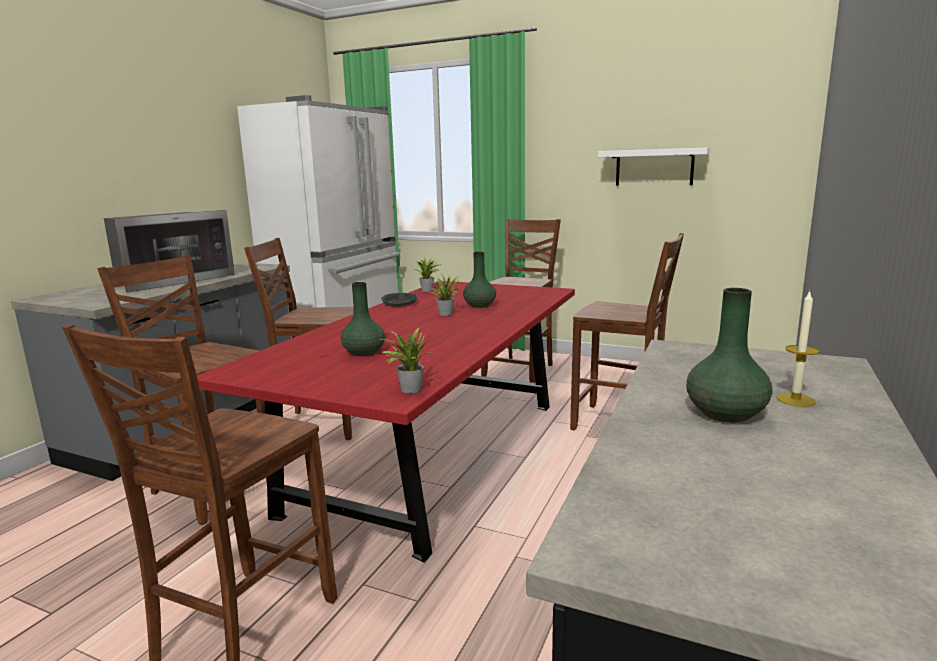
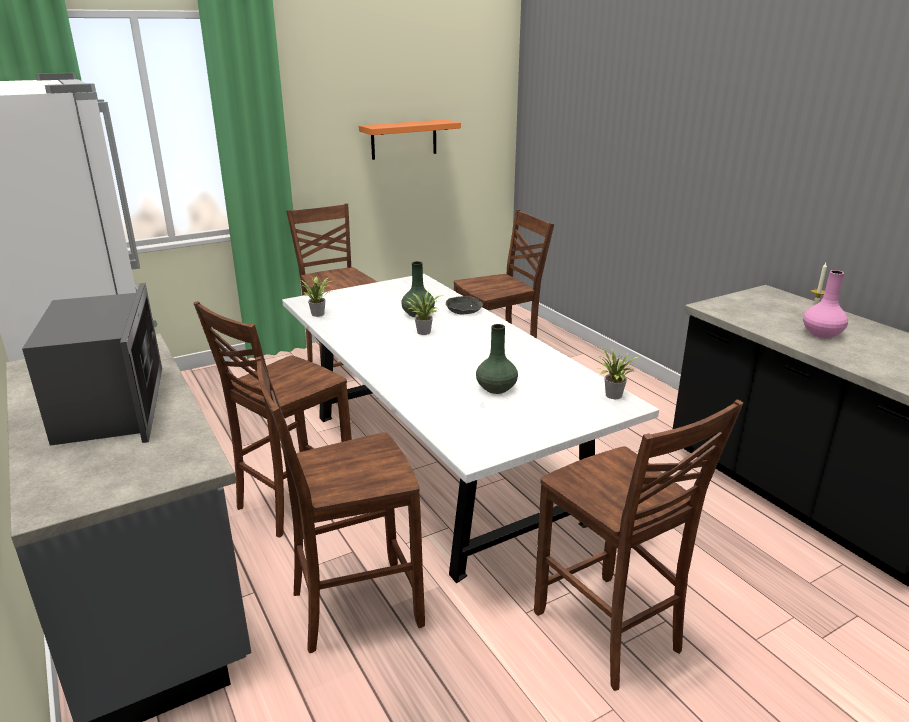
camera: 55 degrees left, 10 degrees up
red dining table [197,281,575,563] -> white dining table [282,274,659,583]
grey bowl [381,293,418,307] -> grey bowl moved to [446,296,483,314]
white shelf [598,148,710,186] -> orange shelf [359,119,461,160]
green vase [686,288,772,423] -> pink vase [803,270,848,338]

